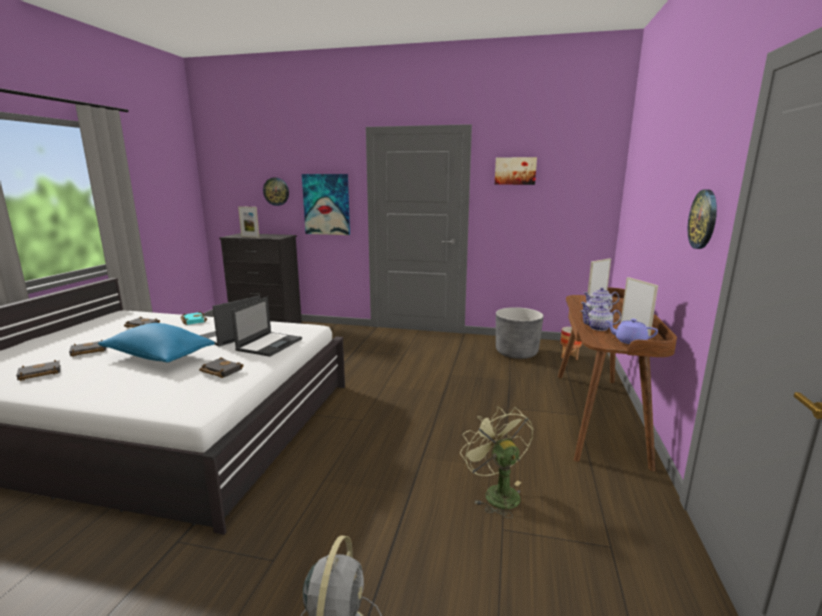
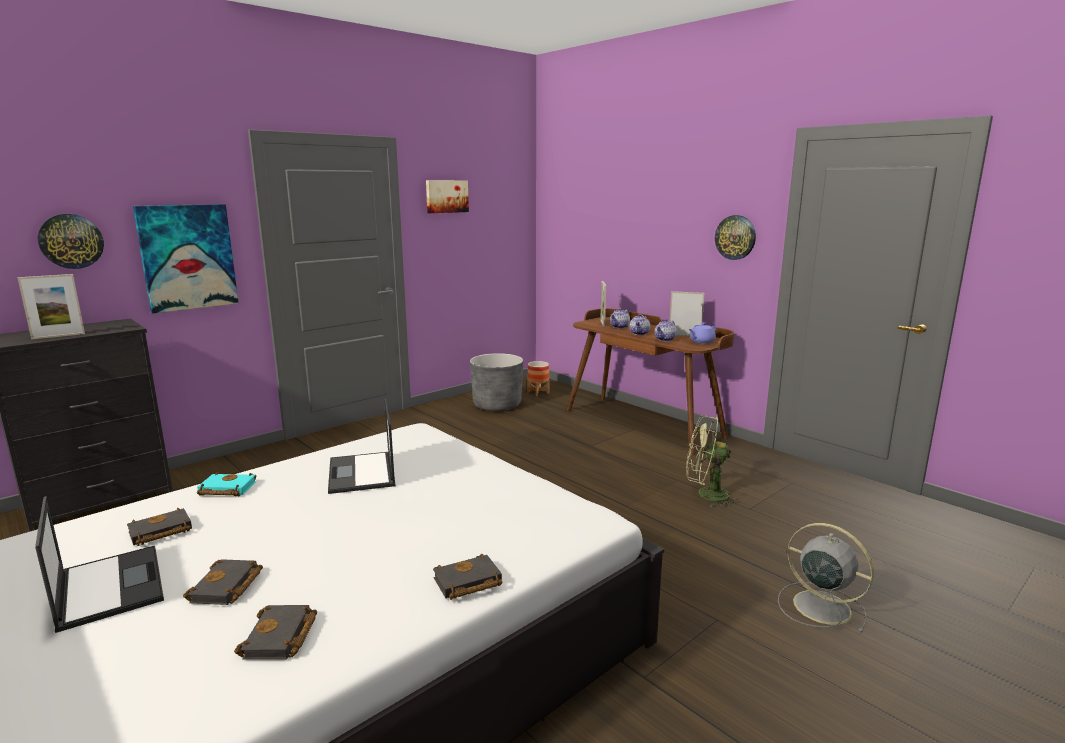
camera: 55 degrees left, 0 degrees up
blue pillow [98,323,215,362] -> none
black book [199,357,244,378] -> black book moved to [433,554,502,600]
laptop [231,296,302,357] -> laptop moved to [35,496,164,633]

